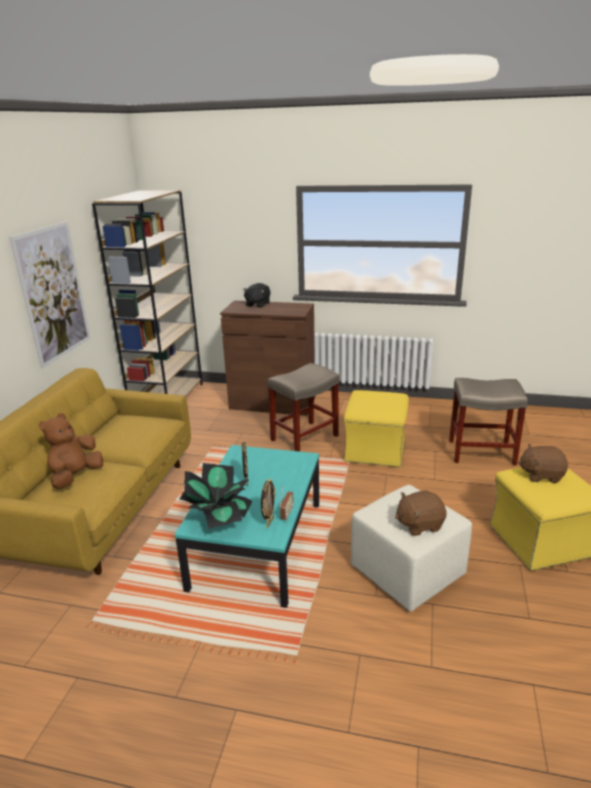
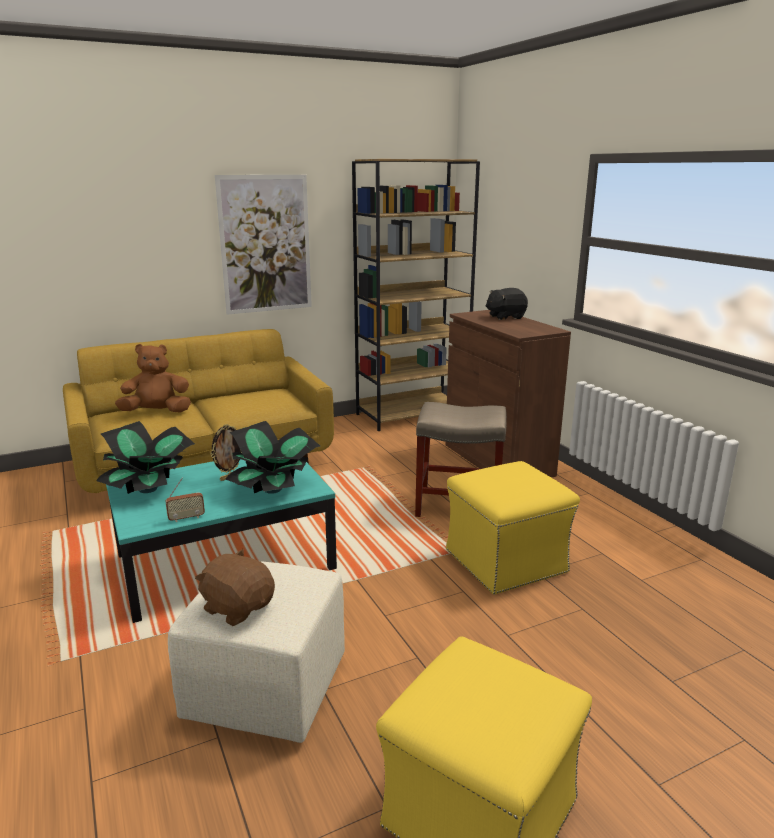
camera: 50 degrees right, 5 degrees down
picture frame [261,479,276,528] -> none
beige stool [449,378,528,465] -> none
brown plush toy [518,444,568,483] -> none
none -> potted plant [226,421,320,494]

